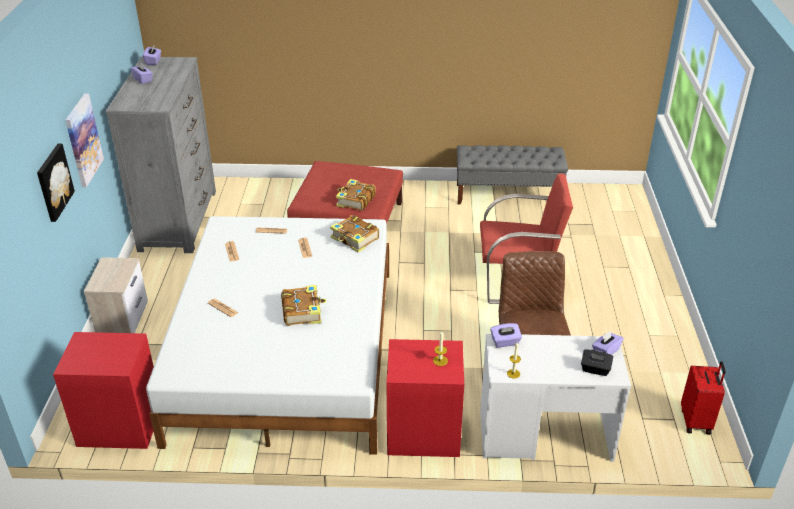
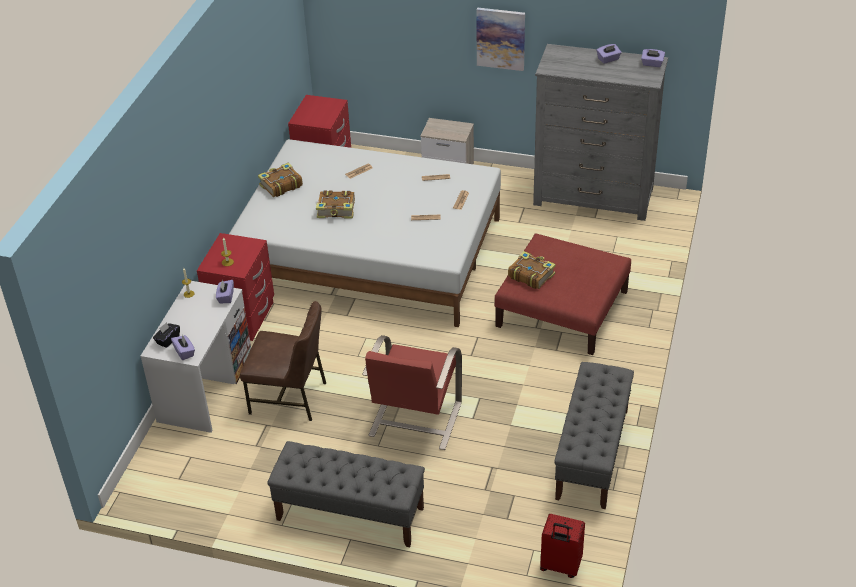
camera: 105 degrees right, 5 degrees up
picture [37,144,75,222] -> none
book [330,215,379,253] -> book moved to [258,163,303,197]
red suitcase [681,362,726,435] -> red suitcase moved to [540,514,585,578]
none -> grey bench [267,441,425,547]

